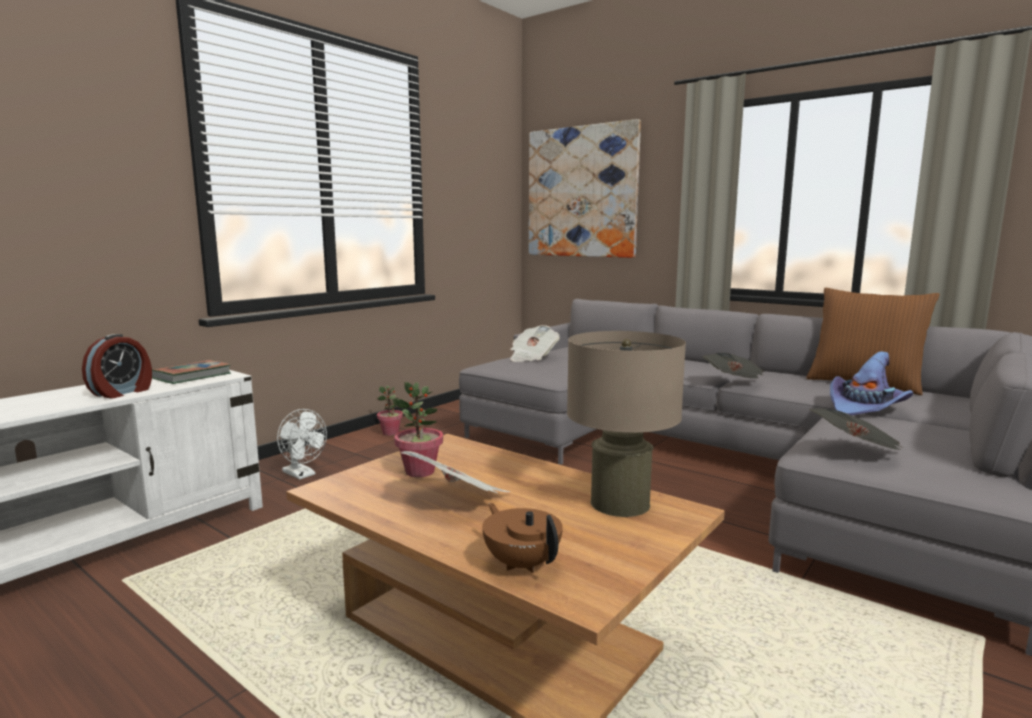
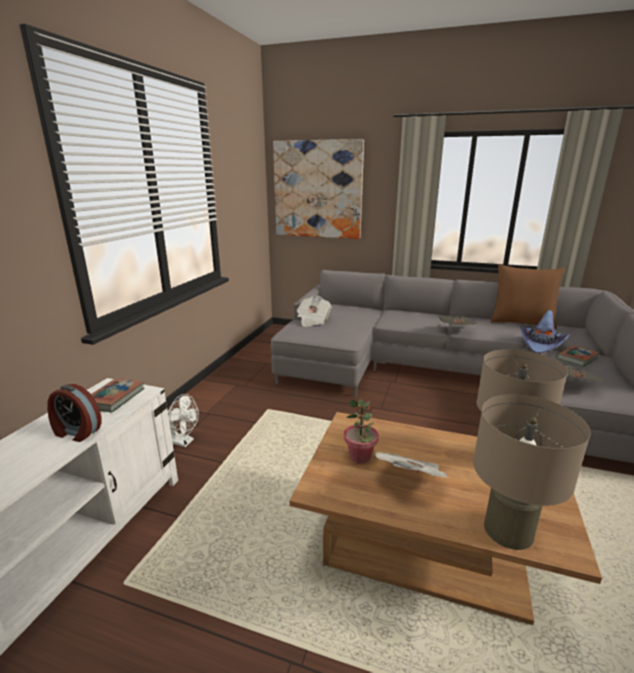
camera: 20 degrees left, 10 degrees up
alarm clock [82,334,152,398] -> alarm clock turned 105 degrees clockwise [47,384,102,442]
potted plant [377,386,403,436] -> none
brown teapot [482,503,563,573] -> beige table lamp [473,394,591,550]
none -> book [556,345,599,367]

